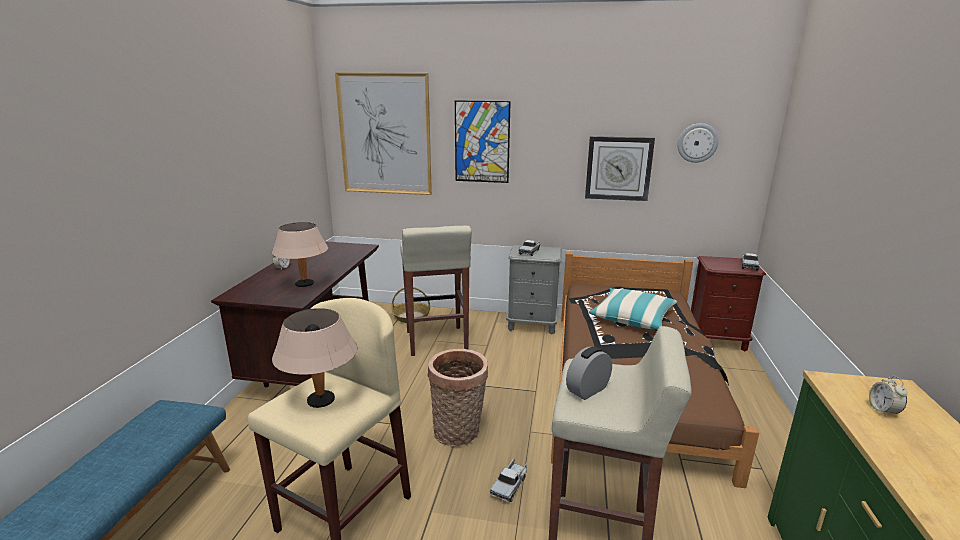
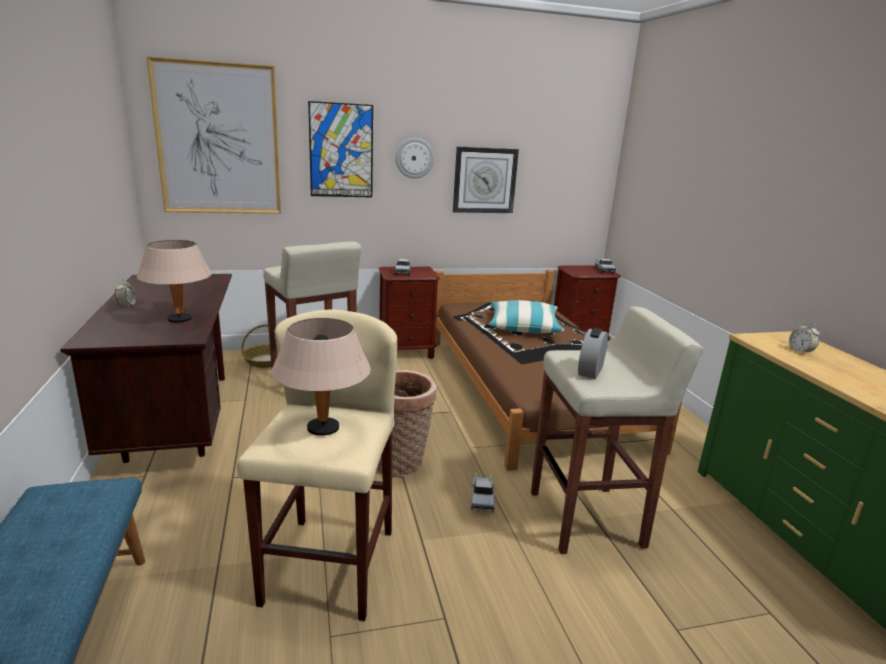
camera: 25 degrees left, 0 degrees up
grey nightstand [506,245,562,335] -> brown nightstand [379,267,440,359]
wall clock [677,123,719,163] -> wall clock moved to [396,138,434,179]

